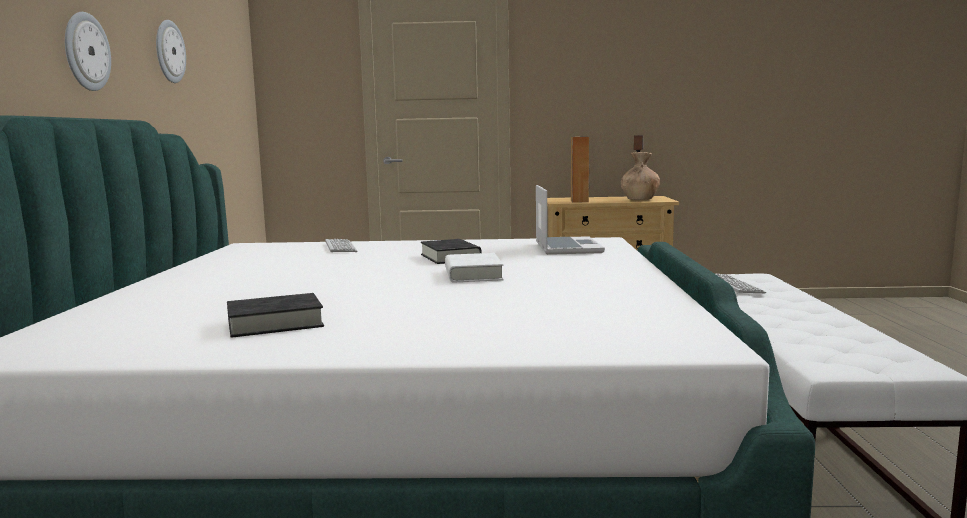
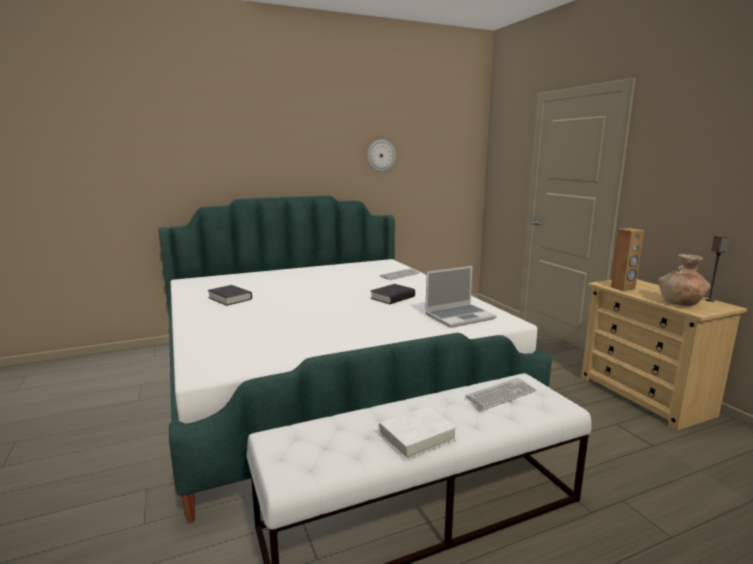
camera: 65 degrees right, 5 degrees up
wall clock [65,12,111,91] -> none
white book [445,253,504,282] -> white book moved to [378,407,457,460]

